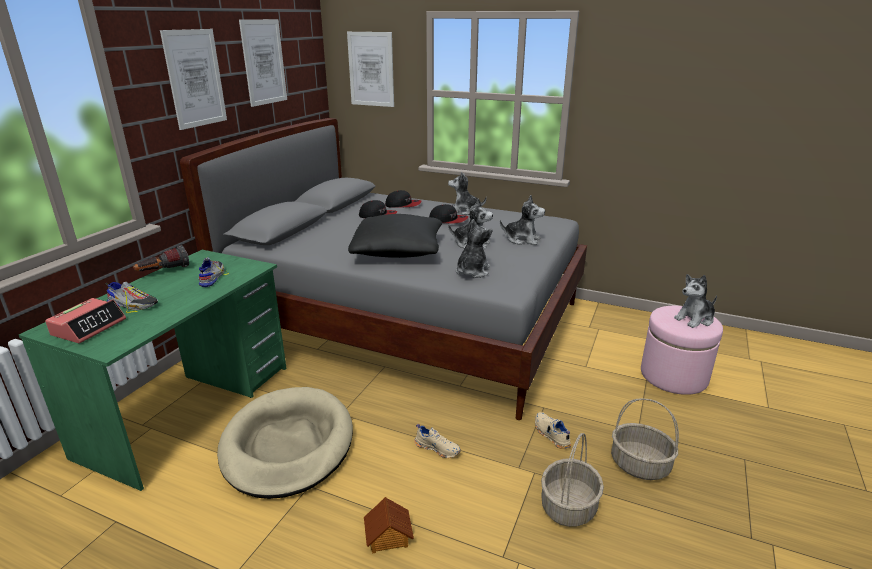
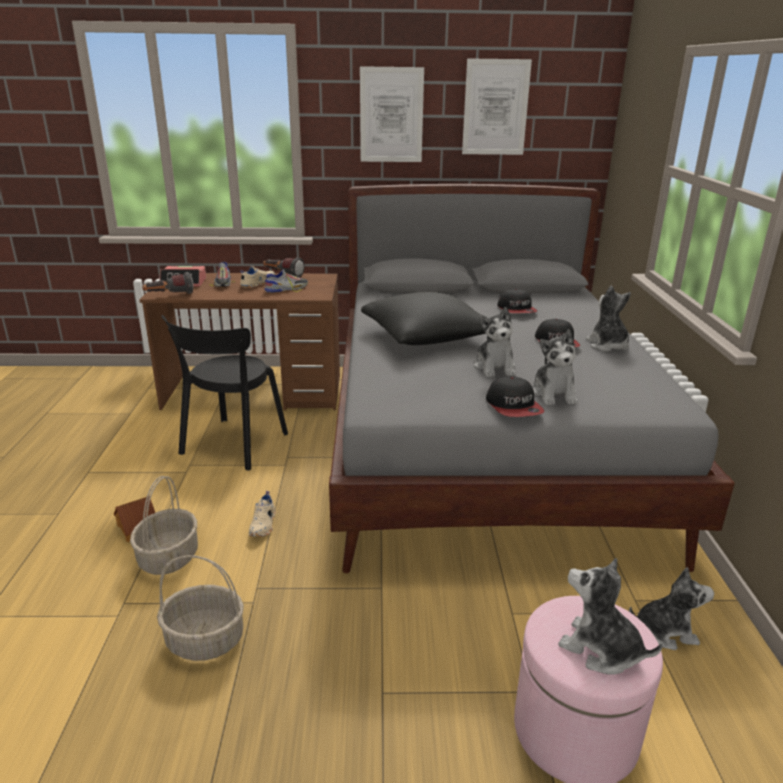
camera: 65 degrees right, 0 degrees up
green desk [19,250,287,491] -> brown desk [140,273,340,410]
beige dog bed [217,387,353,499] -> black chair [162,315,288,471]
picture [347,32,394,107] -> none
cap [385,190,422,208] -> cap moved to [486,377,545,417]
plush toy [455,219,492,278] -> plush toy moved to [629,567,714,650]
beige shoe [535,412,571,449] -> beige shoe moved to [240,266,275,289]
basket [611,398,679,480] -> basket moved to [130,476,198,575]
none -> flashlight [142,272,193,294]

